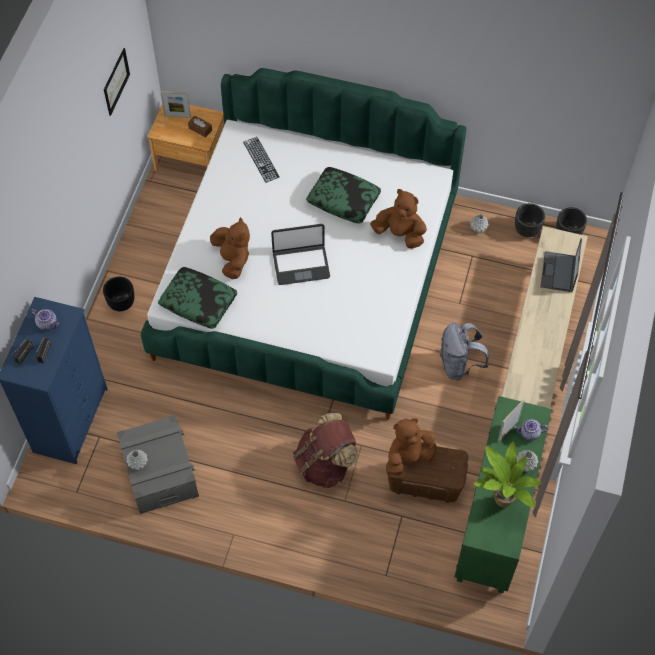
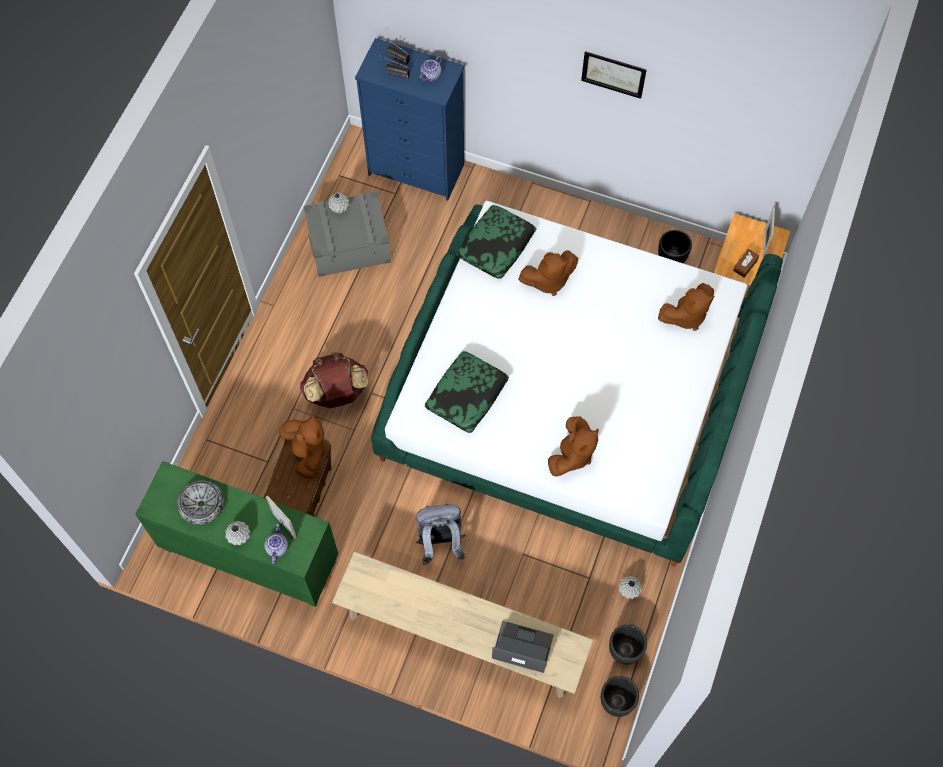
camera: 95 degrees right, 5 degrees up
black planter [103,277,134,311] -> black planter moved to [658,230,692,263]
picture [104,48,130,116] -> picture moved to [581,51,647,99]
keyboard [243,137,279,183] -> brown plush toy [658,283,714,331]
laptop [271,224,330,285] -> none
pillow [306,167,381,223] -> pillow moved to [425,351,509,433]
potted plant [474,441,542,507] -> bowl [177,480,224,525]

